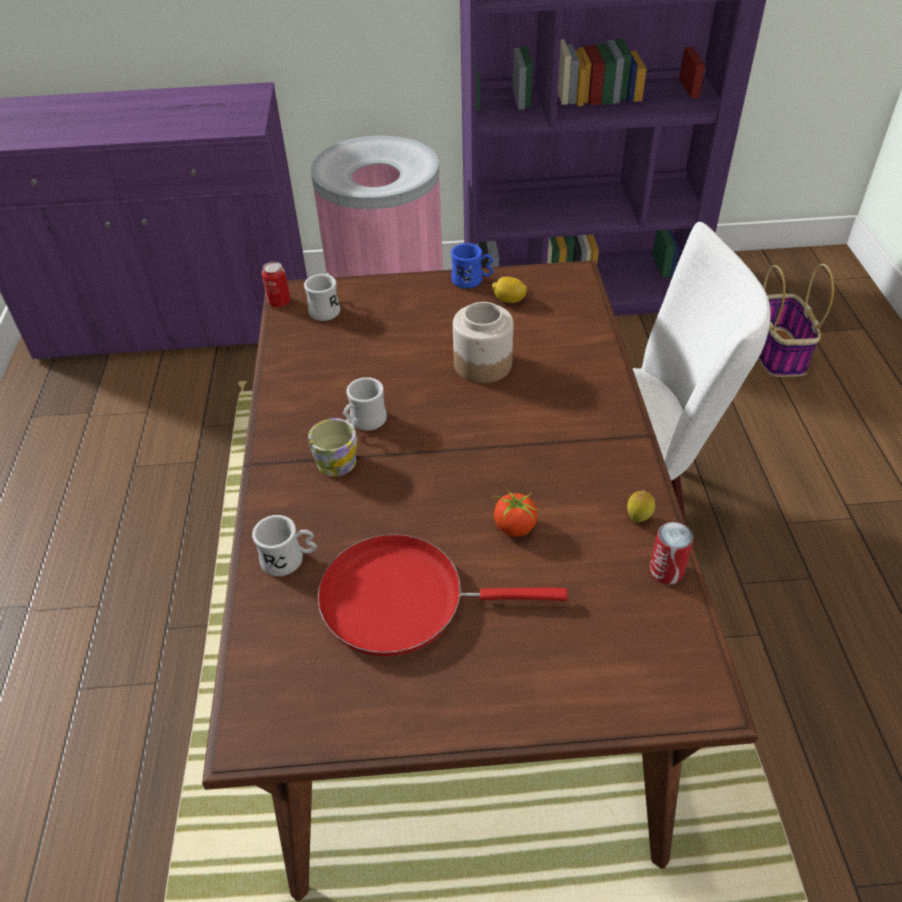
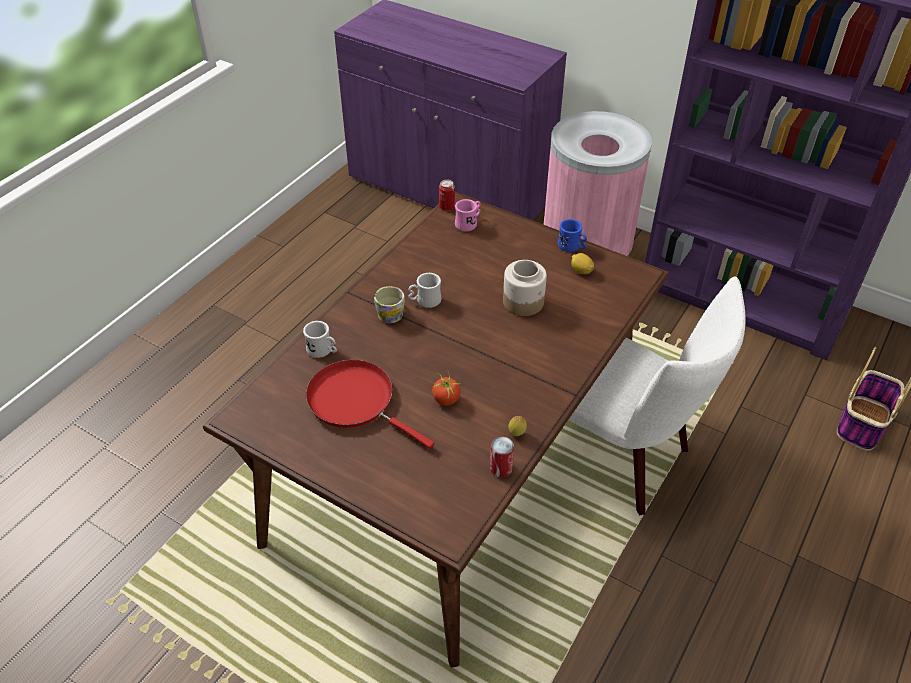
camera: 35 degrees right, 0 degrees up
white mug [304,273,340,321] -> pink mug [455,199,480,232]

